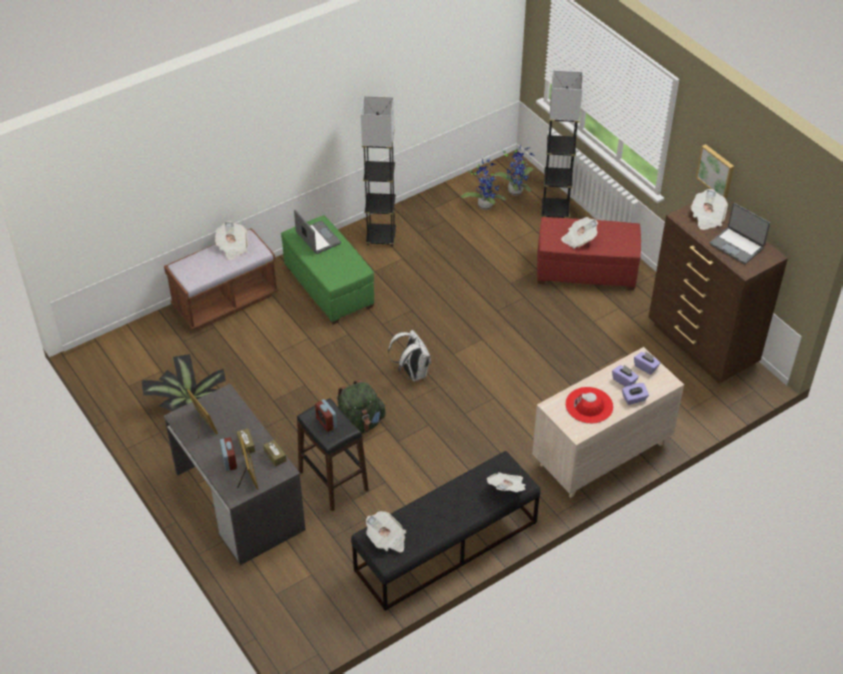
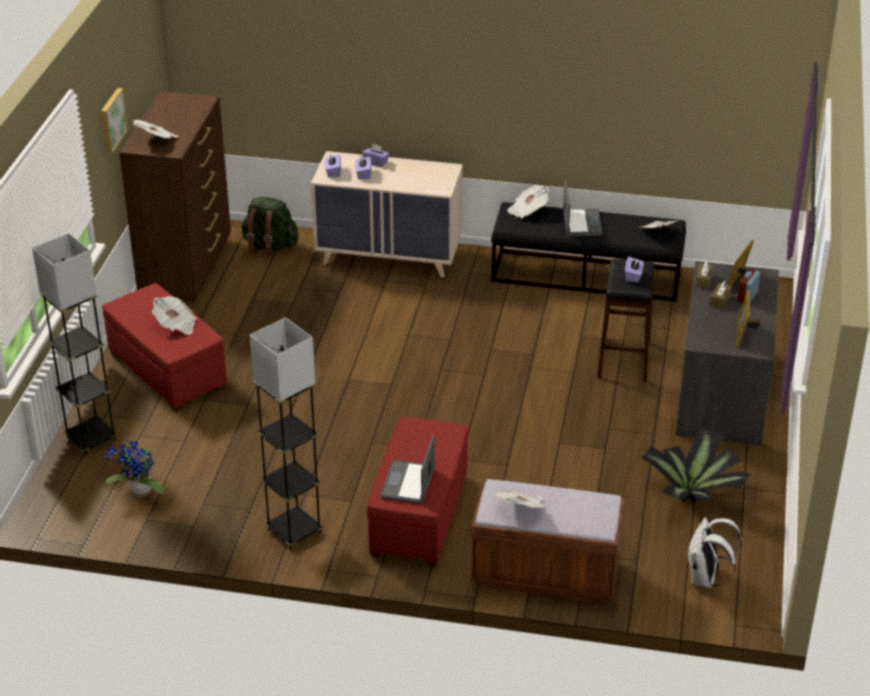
camera: 135 degrees left, 10 degrees down
green ottoman [281,215,374,325] -> red ottoman [366,416,469,567]
alarm clock [315,399,337,432] -> purple tissue box [625,257,644,283]
green backpack [337,380,386,433] -> green backpack moved to [241,197,299,256]
white backpack [388,330,431,381] -> white backpack moved to [687,517,742,588]
potted plant [494,145,534,196] -> none
red hat [565,387,613,424] -> none
laptop [710,203,770,264] -> laptop moved to [563,181,603,236]

